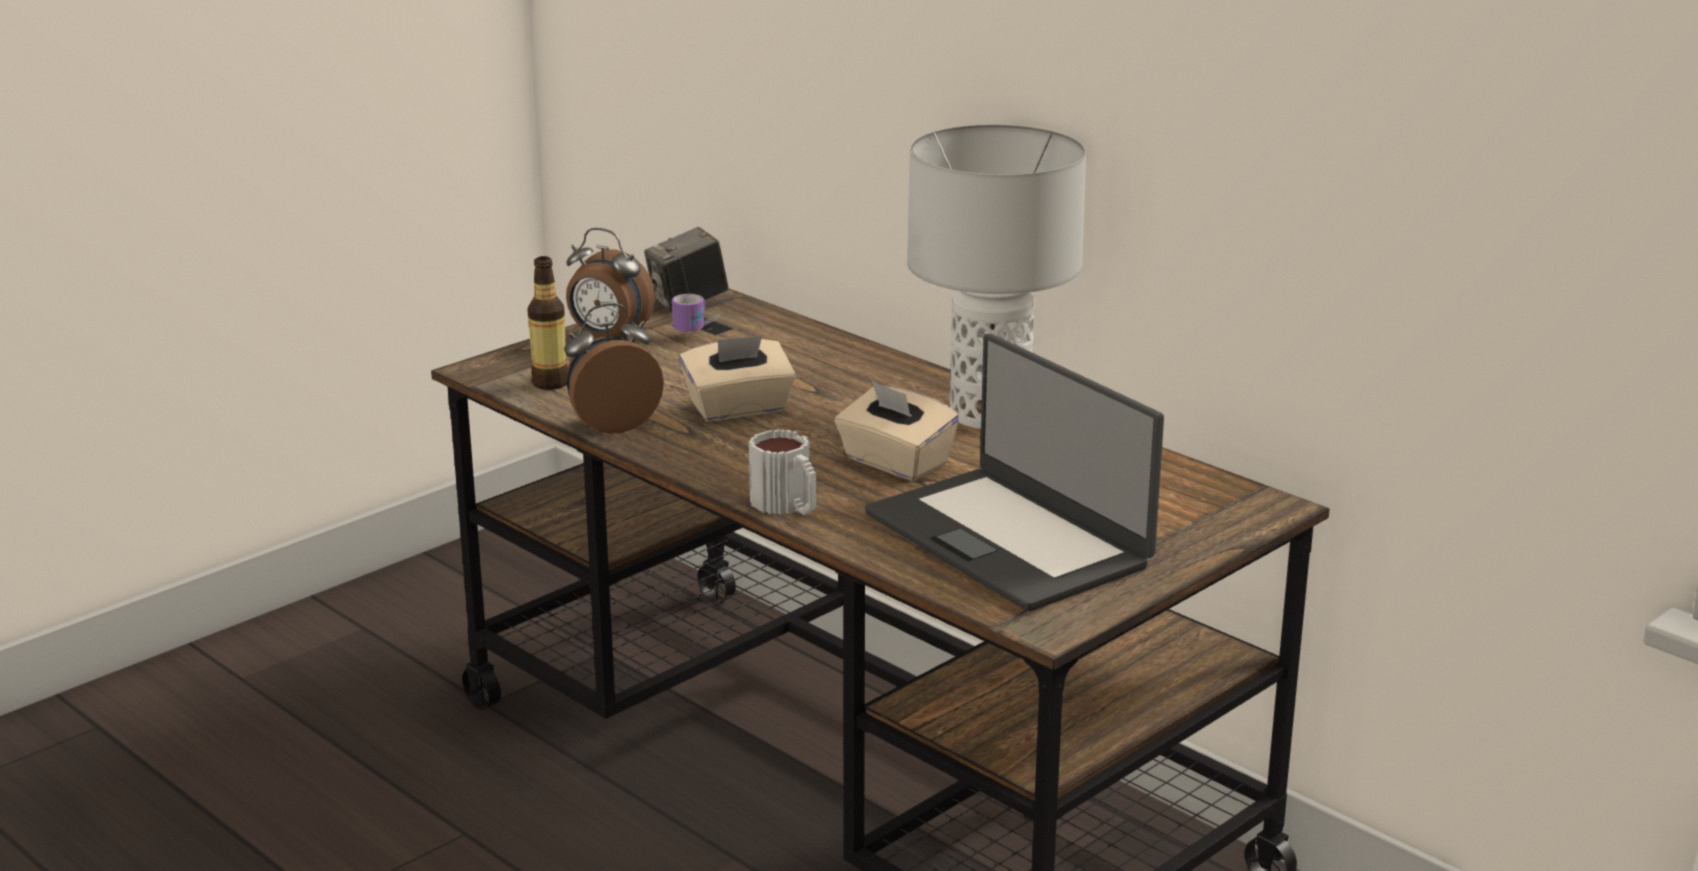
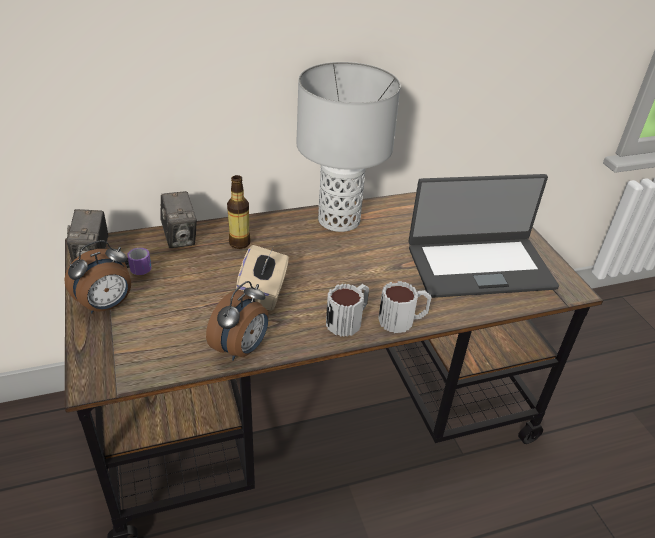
camera: 65 degrees left, 15 degrees up
bottle [527,256,568,390] -> bottle moved to [227,175,251,249]
alarm clock [564,303,664,434] -> alarm clock turned 150 degrees counterclockwise [206,281,269,361]
beige tissue box [835,380,959,481] -> none
none -> camera [160,191,197,248]
none -> mug [326,284,369,337]

